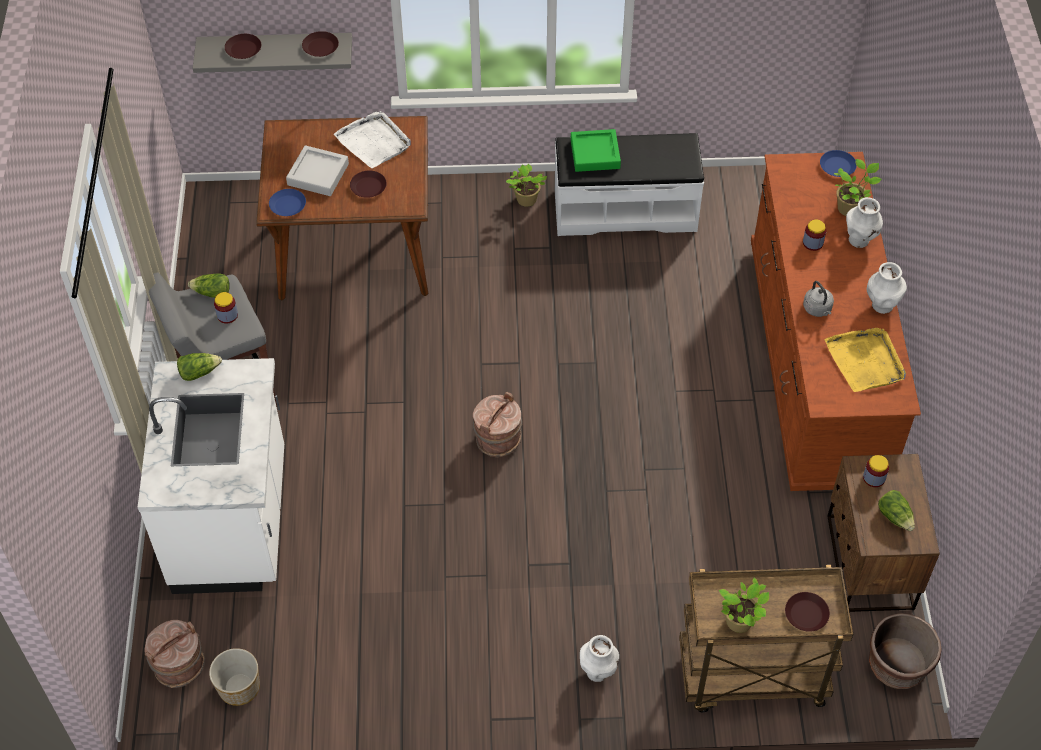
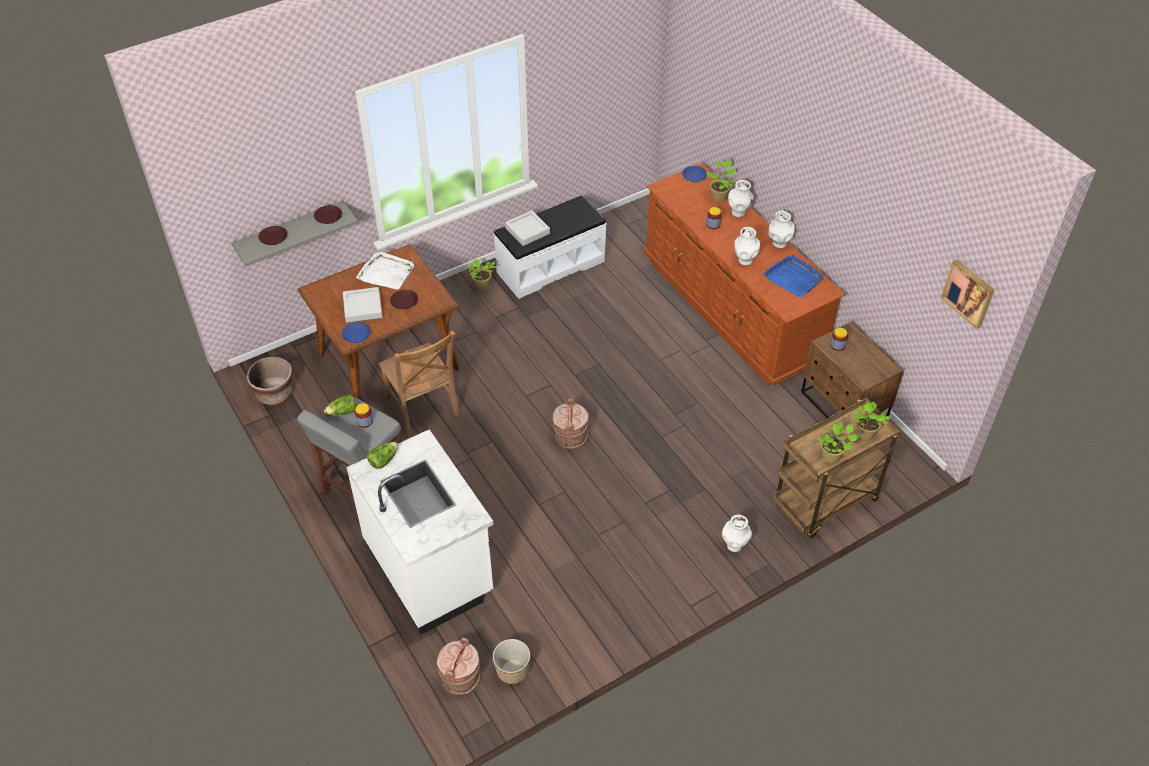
camera: 30 degrees left, 5 degrees down
green tray [571,129,621,172] -> grey tray [505,210,550,246]
brown plate [785,592,830,632] -> potted plant [852,402,891,440]
grey kettle [803,281,834,317] -> white vase [734,227,760,265]
yellow tray [825,328,906,392] -> blue tray [763,255,824,297]
brown planter [869,613,942,689] -> brown planter moved to [247,357,293,405]
lettuce [878,490,915,531] -> none
none -> brown chair [378,331,460,438]
none -> picture [941,259,994,329]

